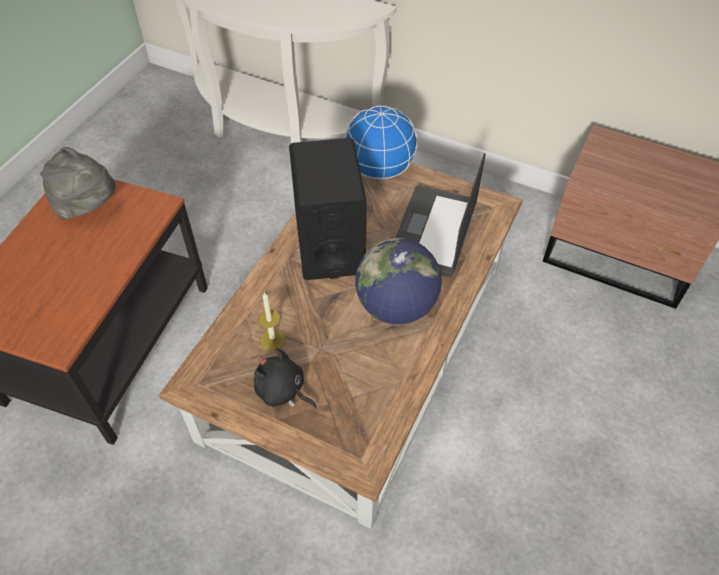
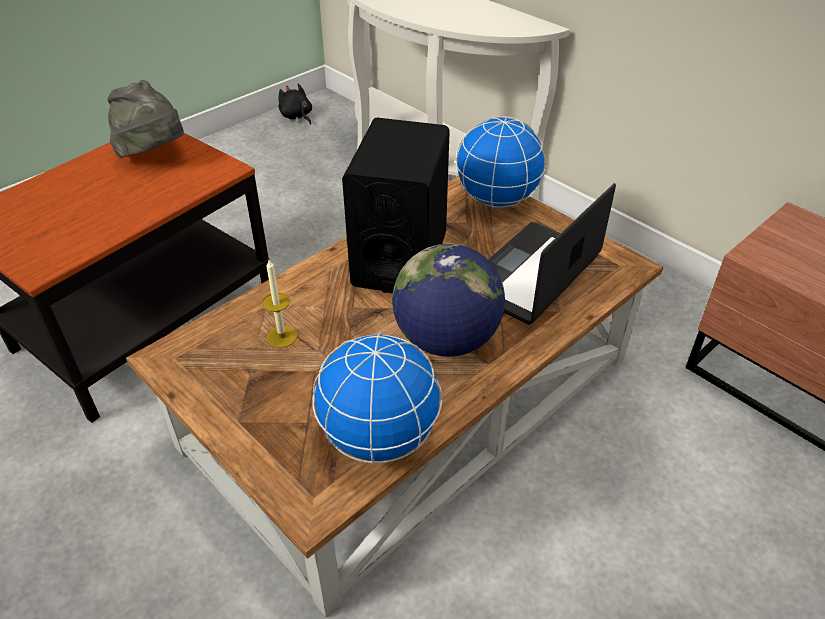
camera: 20 degrees right, 10 degrees down
black plush toy [254,348,317,409] -> black plush toy moved to [278,84,312,125]
none -> globe [312,333,442,463]

